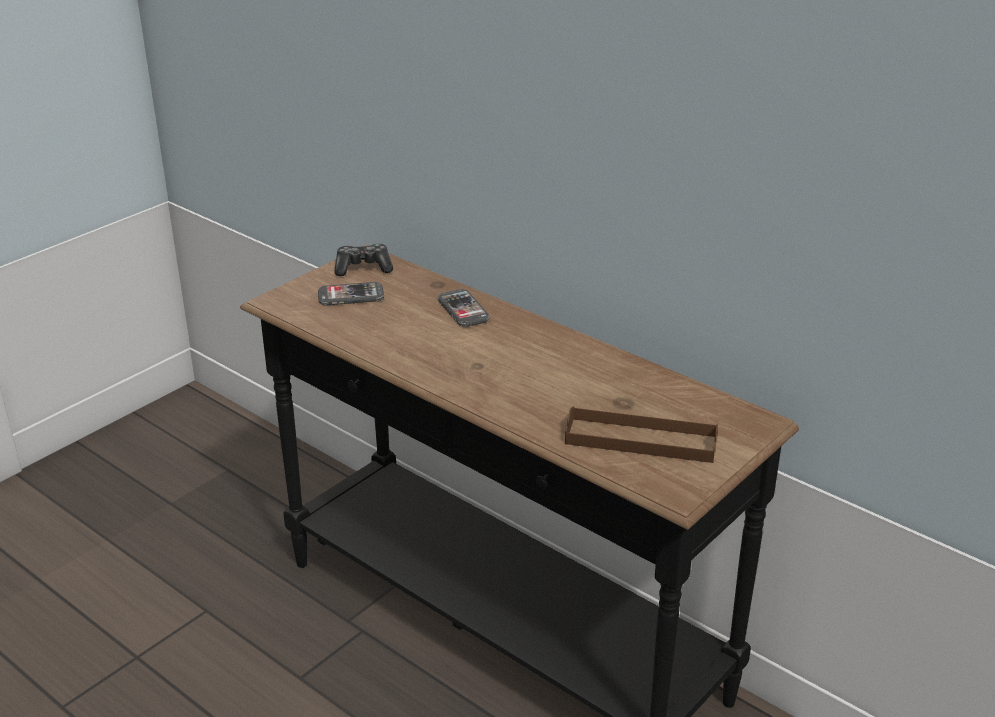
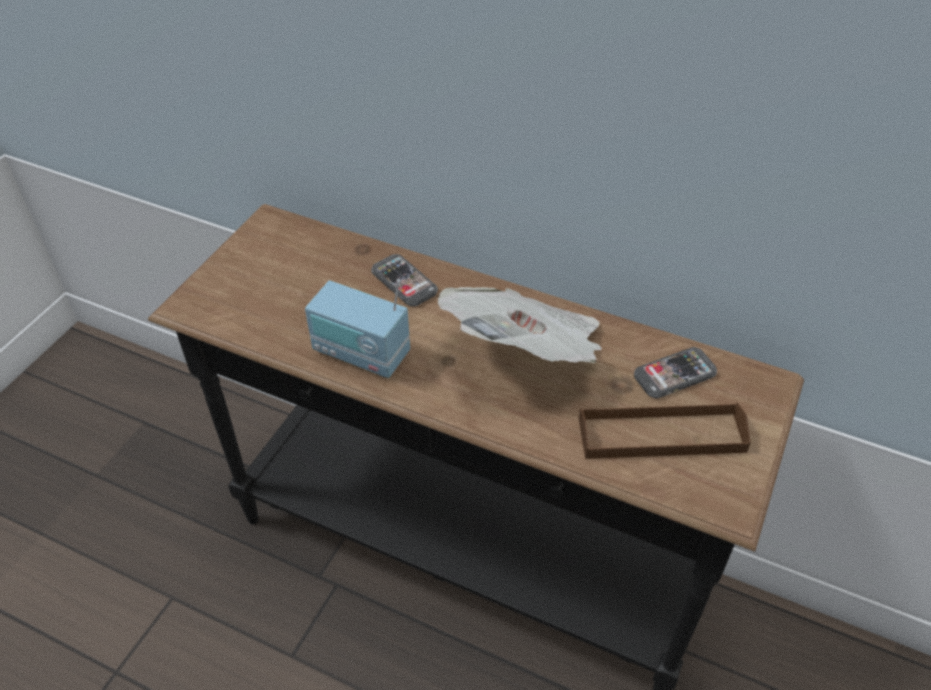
camera: 15 degrees left, 15 degrees up
phone [318,282,384,306] -> phone moved to [634,347,717,398]
game controller [334,244,393,276] -> none
none -> radio [305,279,410,378]
none -> newspaper [438,287,602,363]

